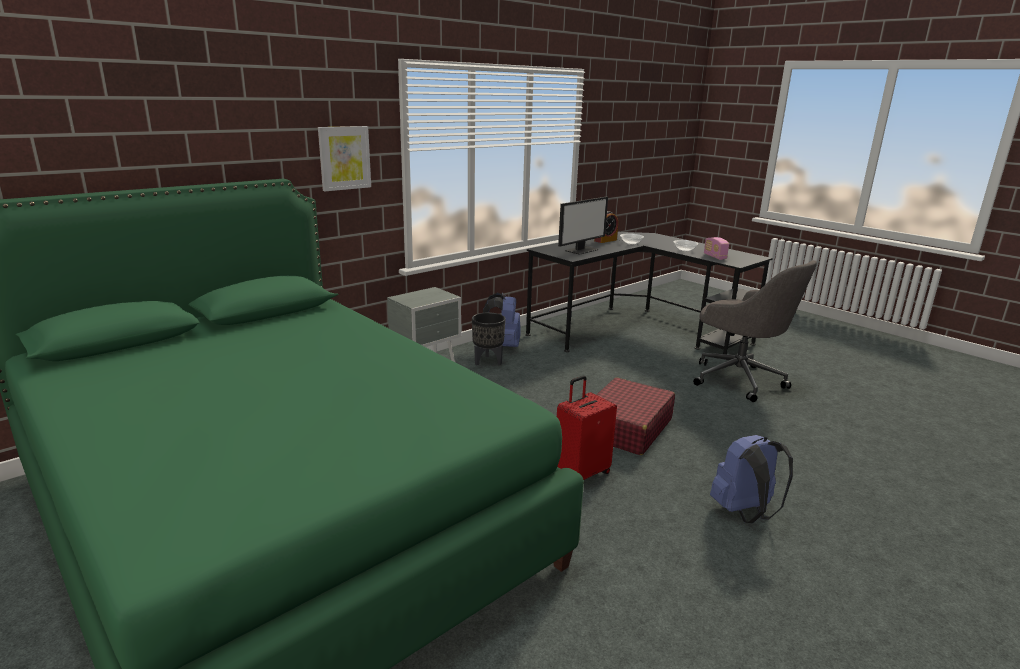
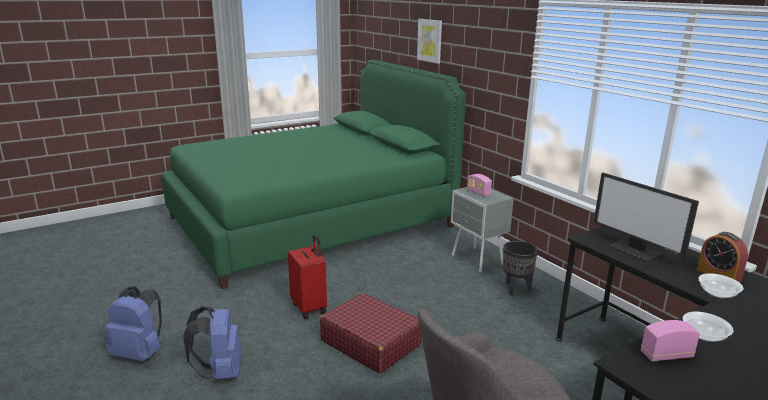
camera: 100 degrees right, 0 degrees up
picture [318,126,371,191] -> picture moved to [417,19,442,64]
blue backpack [483,292,521,347] -> blue backpack moved to [105,286,162,362]
none -> radio [467,174,492,197]

